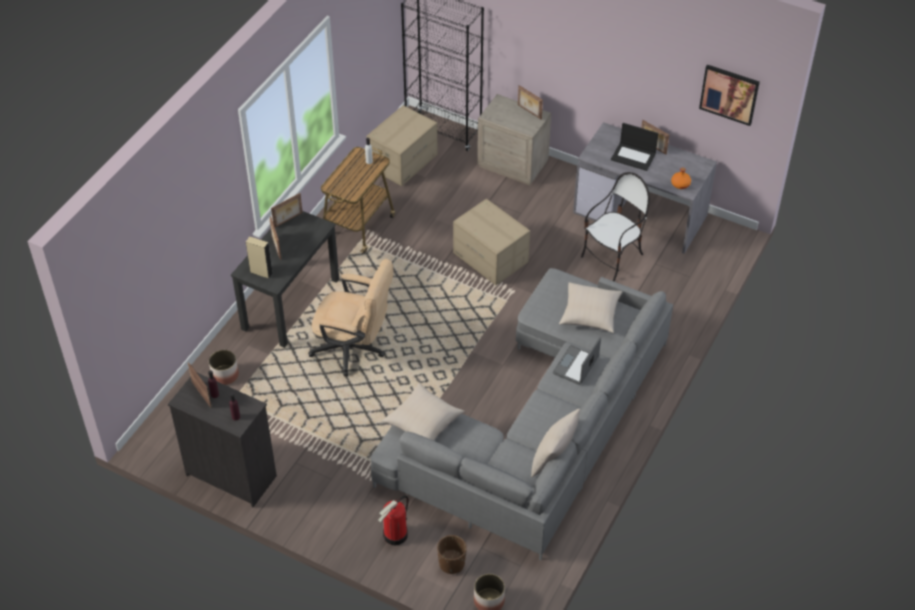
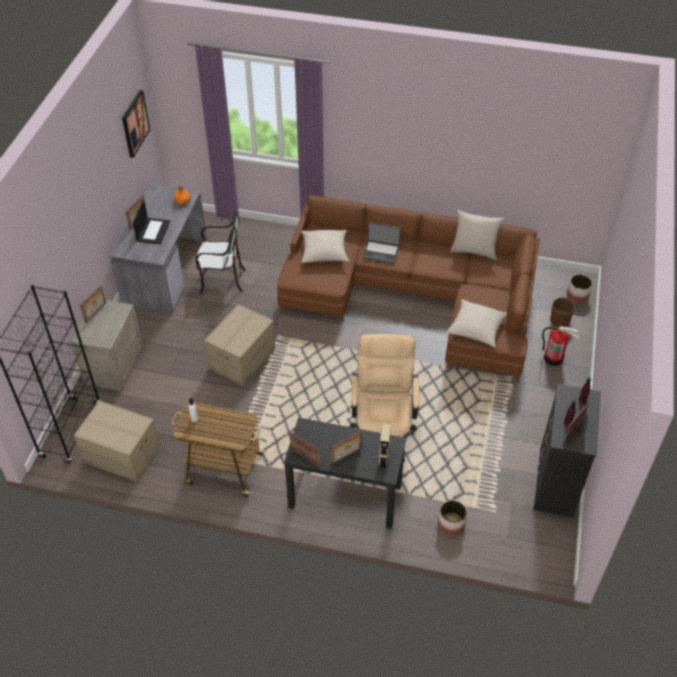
camera: 105 degrees left, 0 degrees up
grey sofa [370,268,673,560] -> brown sofa [277,195,540,382]
chair [581,172,650,281] -> chair turned 150 degrees clockwise [196,212,246,294]

